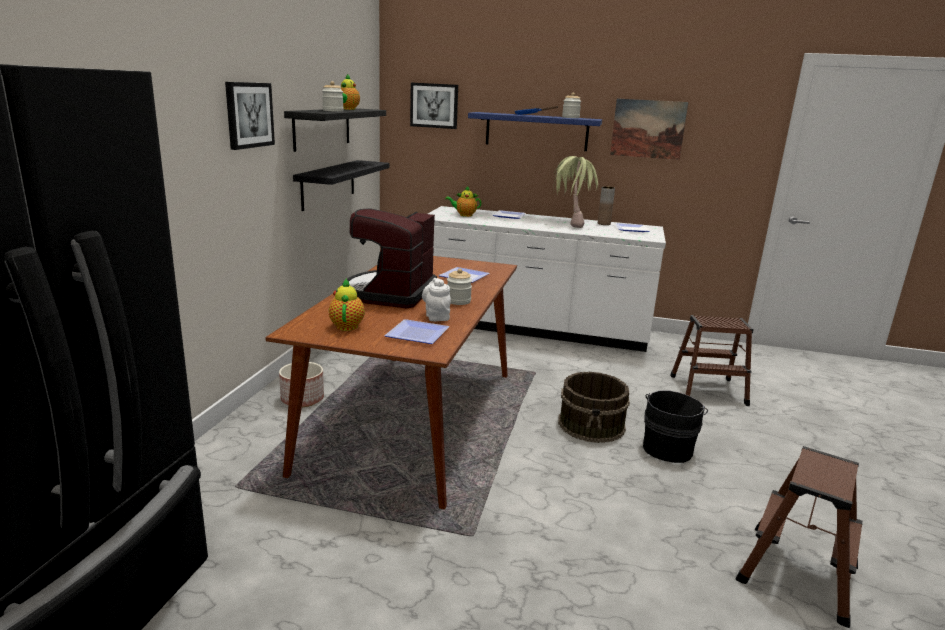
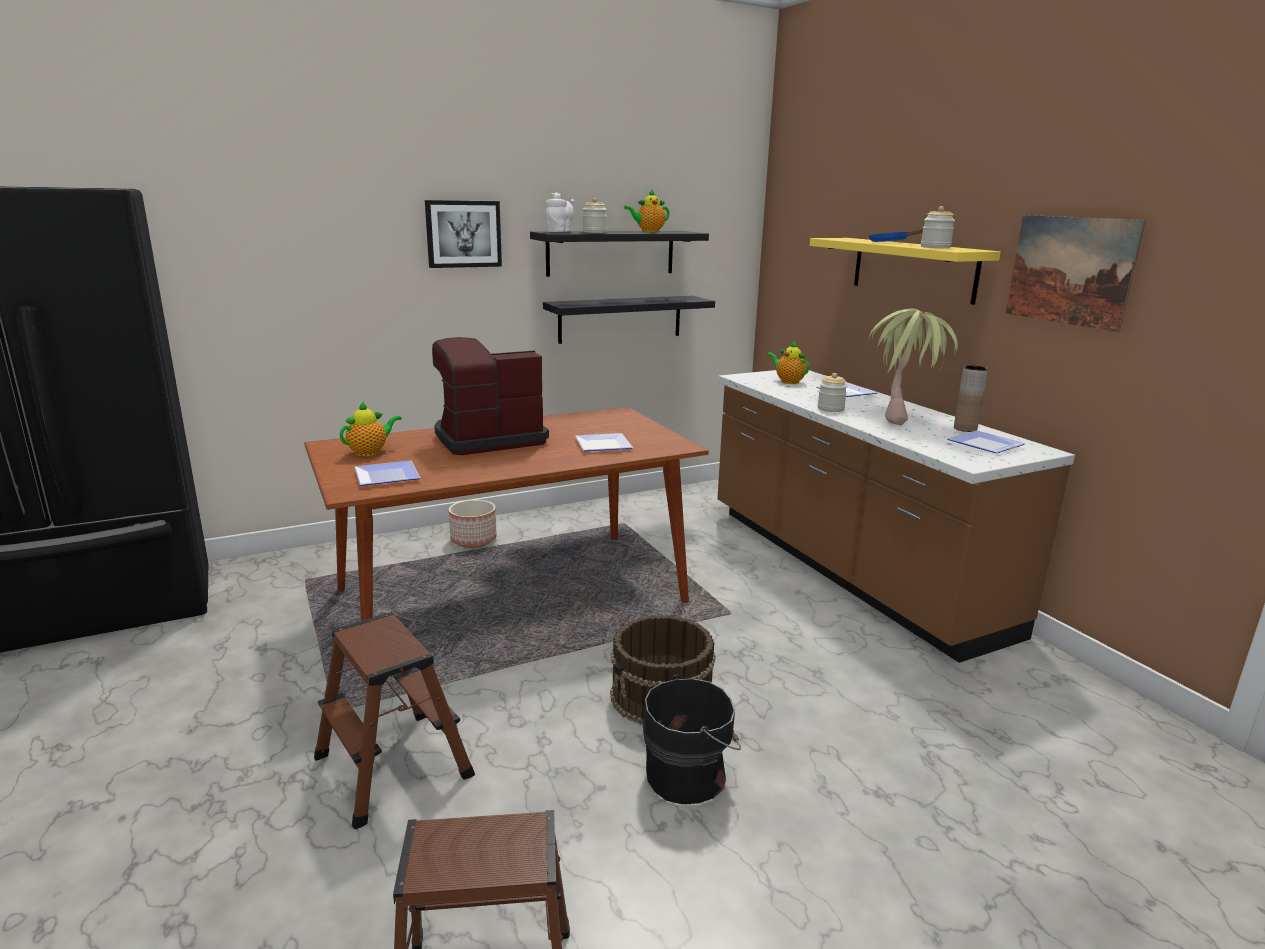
camera: 50 degrees right, 0 degrees up
picture [410,83,458,129] -> none
white teapot [422,278,451,321] -> white teapot moved to [545,192,574,232]
white counter [428,206,666,352] -> brown counter [717,370,1075,663]
jar [447,268,472,305] -> jar moved to [817,373,847,412]
blue shelf [468,112,602,151] -> yellow shelf [810,238,1001,305]
brown step ladder [670,315,754,406] -> brown step ladder moved to [314,612,475,829]

